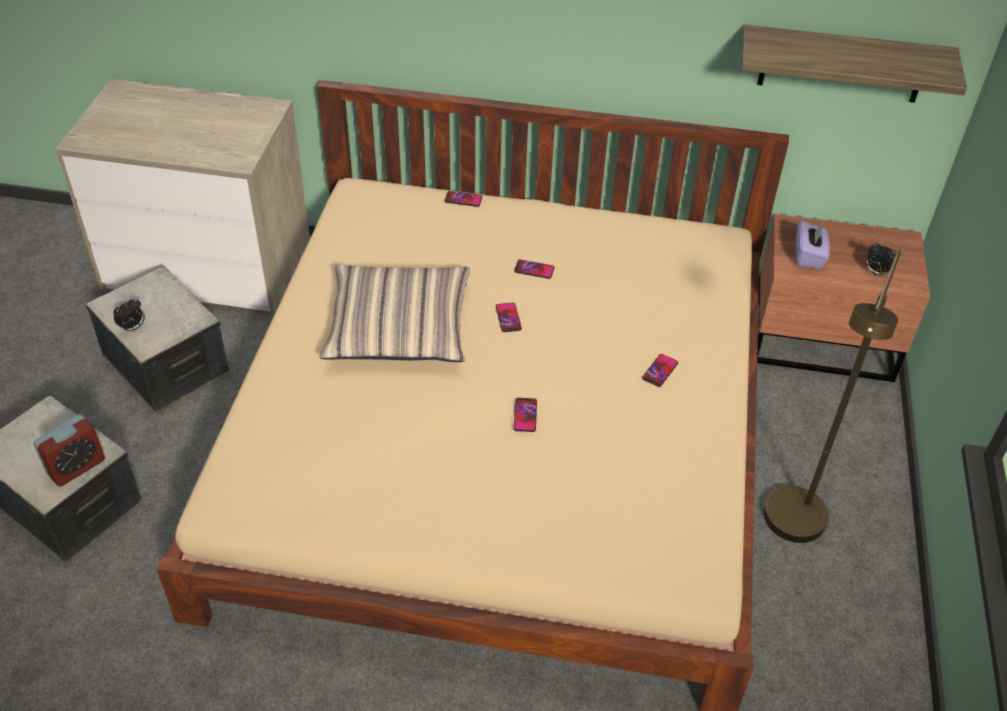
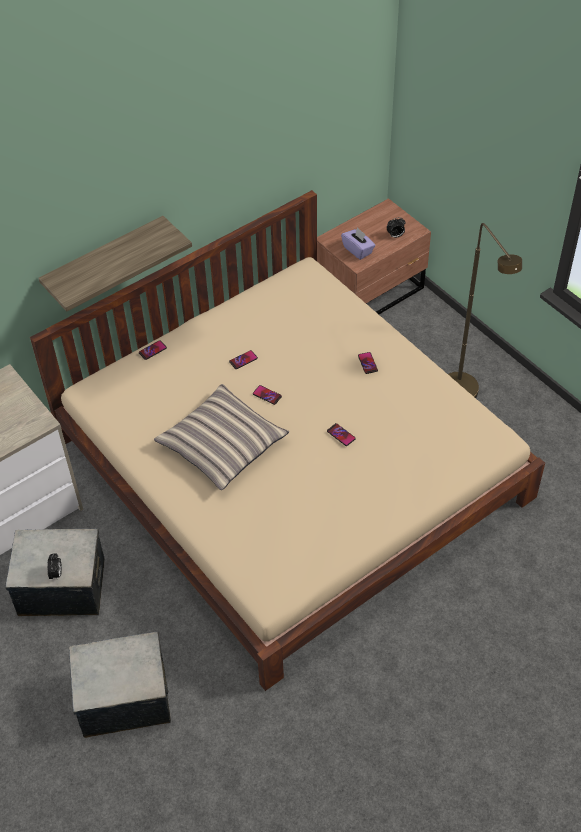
camera: 45 degrees left, 5 degrees up
alarm clock [33,414,105,487] -> none
shelf [741,25,967,103] -> shelf moved to [39,216,192,312]

